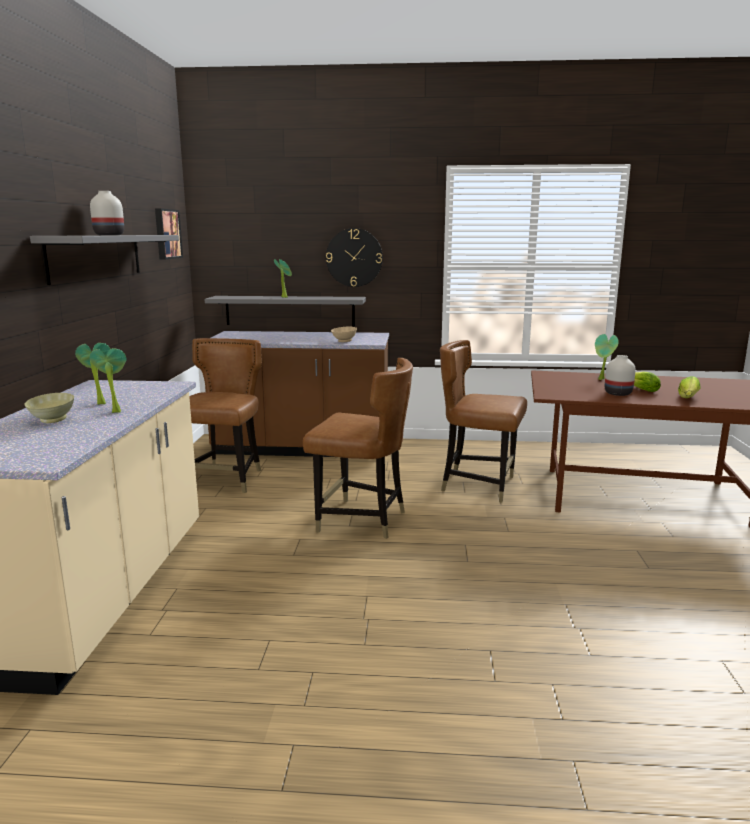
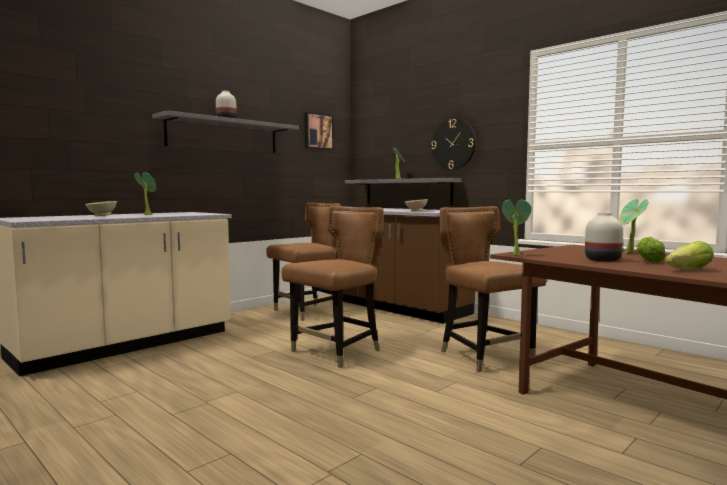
camera: 40 degrees right, 10 degrees down
potted plant [90,348,127,413] -> potted plant moved to [502,200,531,256]
brown chair [303,358,413,539] -> brown chair turned 105 degrees counterclockwise [282,206,383,368]

